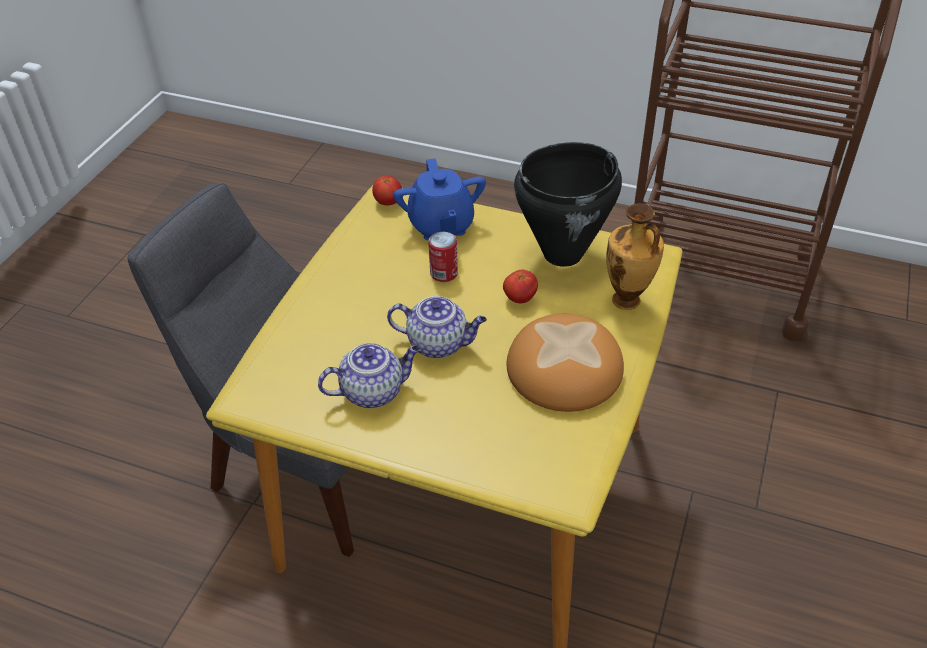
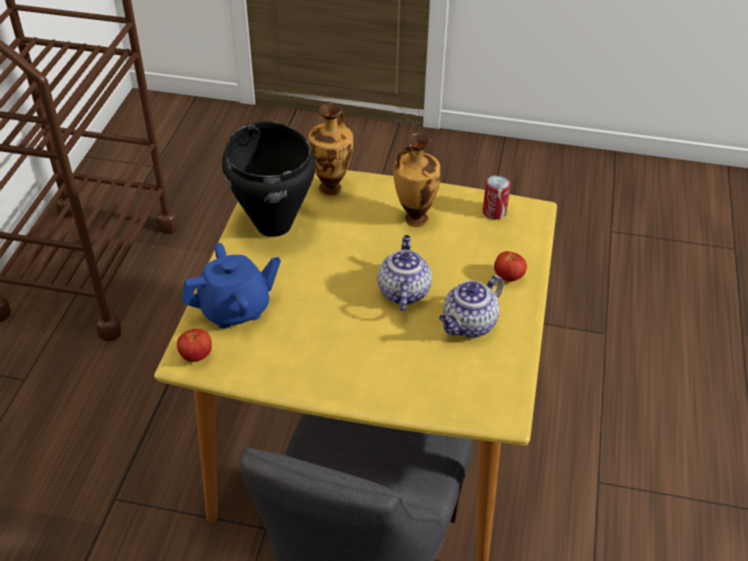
camera: 100 degrees left, 0 degrees up
teapot [318,343,420,408] -> teapot turned 105 degrees counterclockwise [439,275,503,338]
can [428,232,458,282] -> can moved to [483,175,511,219]
tomato [503,269,538,303] -> tomato moved to [494,251,527,282]
bread [507,314,624,412] -> vase [394,133,440,227]

